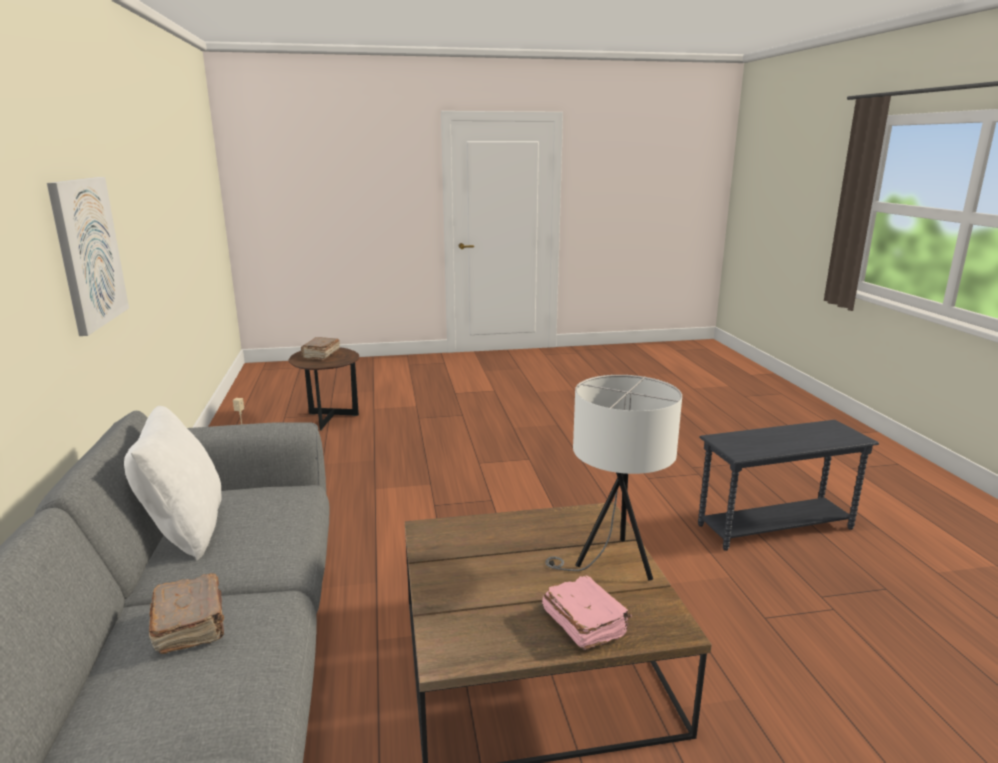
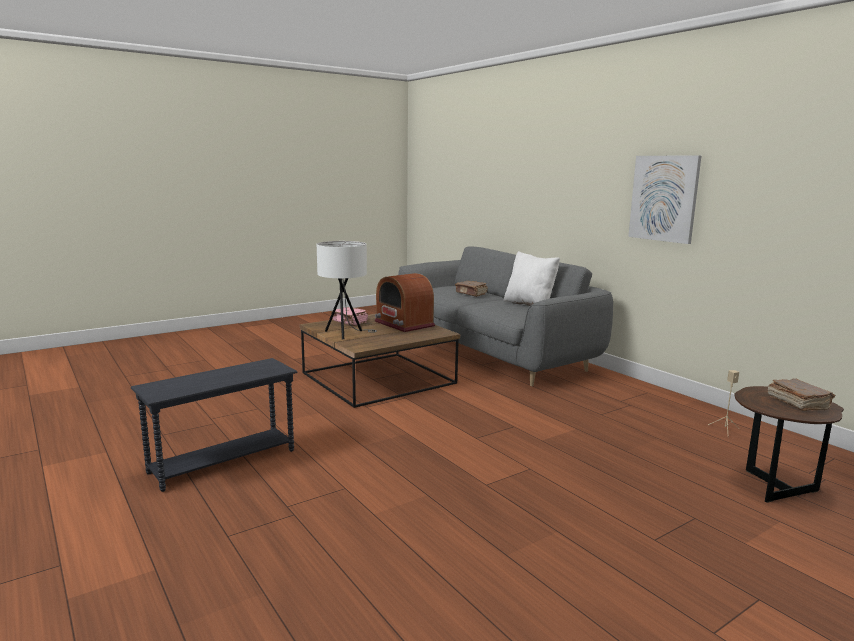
camera: 155 degrees right, 5 degrees down
none -> radio [375,273,435,332]

